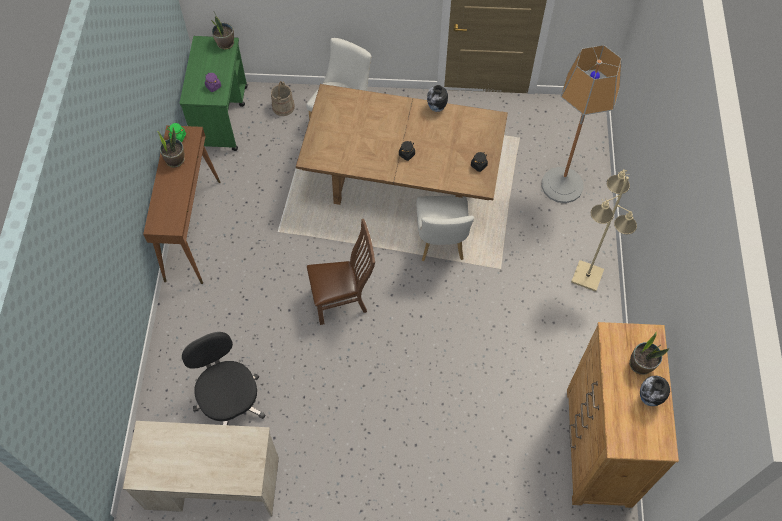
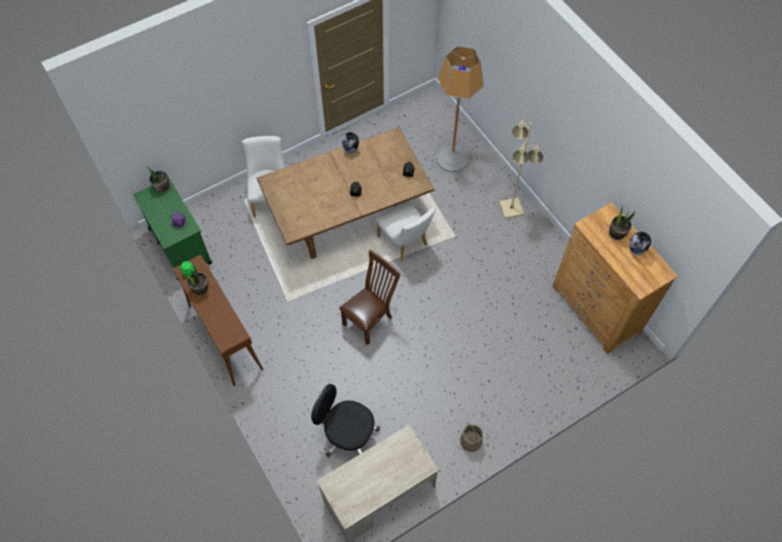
camera: 35 degrees left, 0 degrees up
beige bucket [271,81,295,116] -> beige bucket moved to [460,423,483,452]

